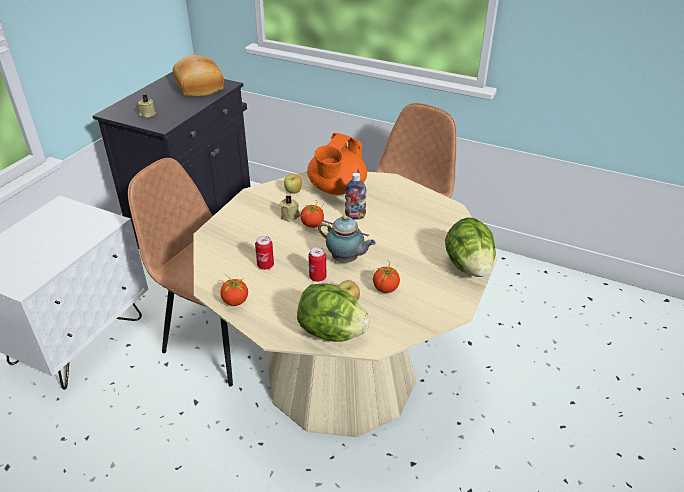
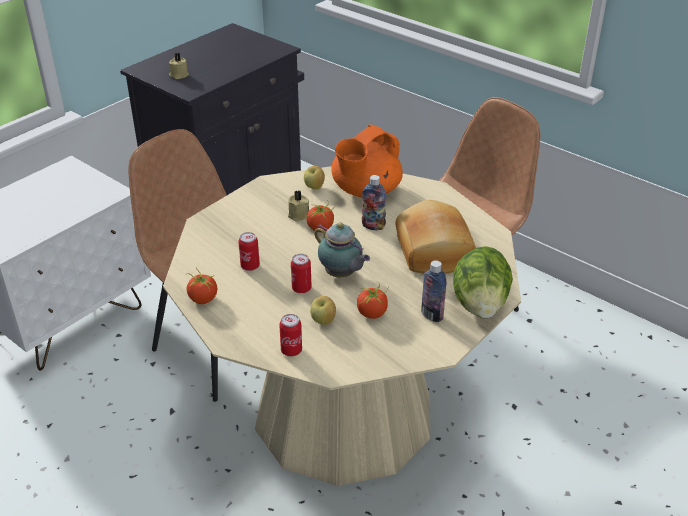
camera: 15 degrees right, 0 degrees up
bread [173,55,224,96] -> bread moved to [396,200,476,274]
lettuce [297,283,370,342] -> can [279,314,302,356]
none -> bottle [421,260,446,322]

